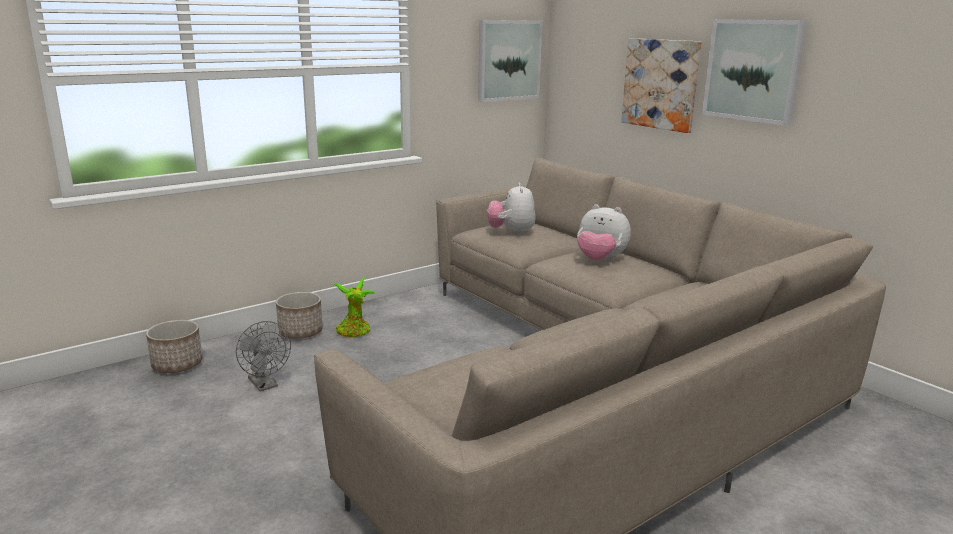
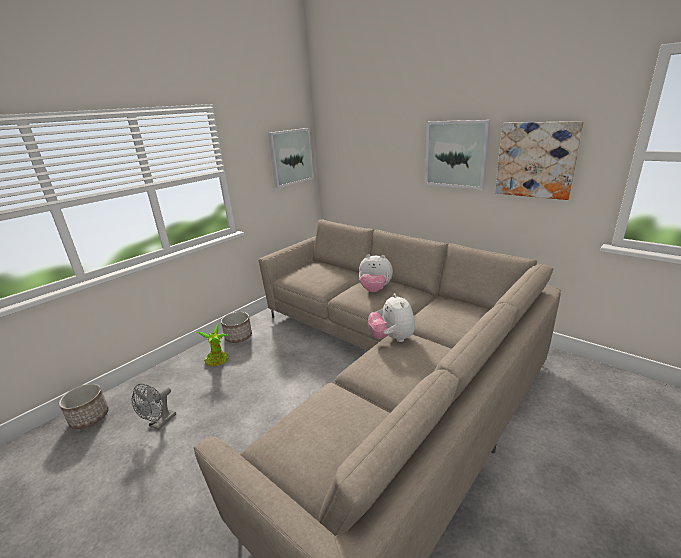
camera: 10 degrees left, 5 degrees up
grey fan [236,321,291,391] -> grey fan turned 75 degrees clockwise [132,384,176,430]
planter [276,292,323,339] -> planter moved to [221,312,252,343]
plush toy [487,183,536,235] -> plush toy moved to [368,293,415,342]
picture [621,38,702,133] -> picture moved to [495,121,584,200]

